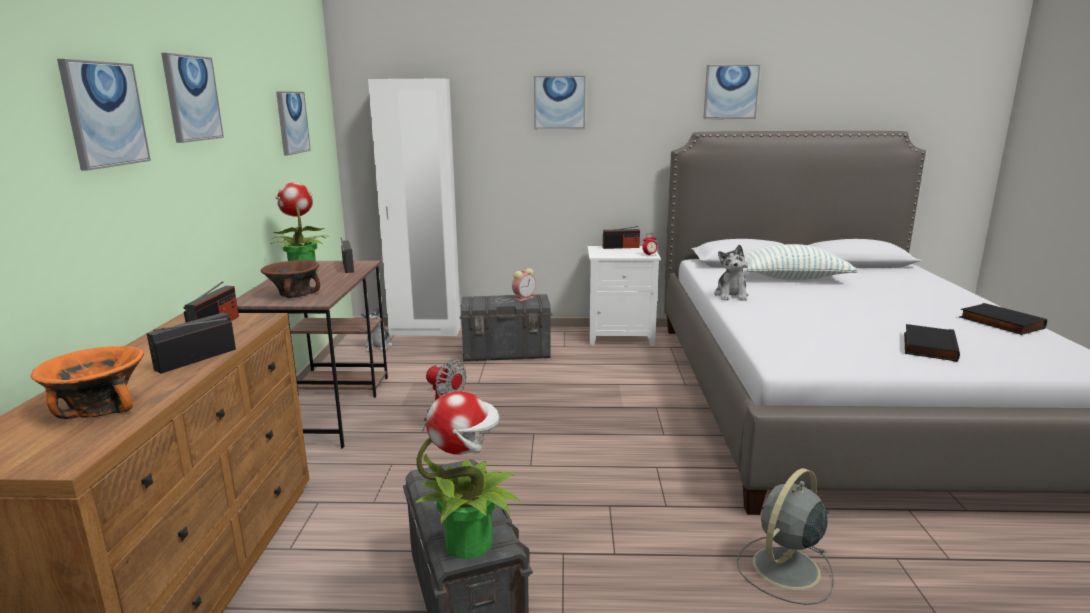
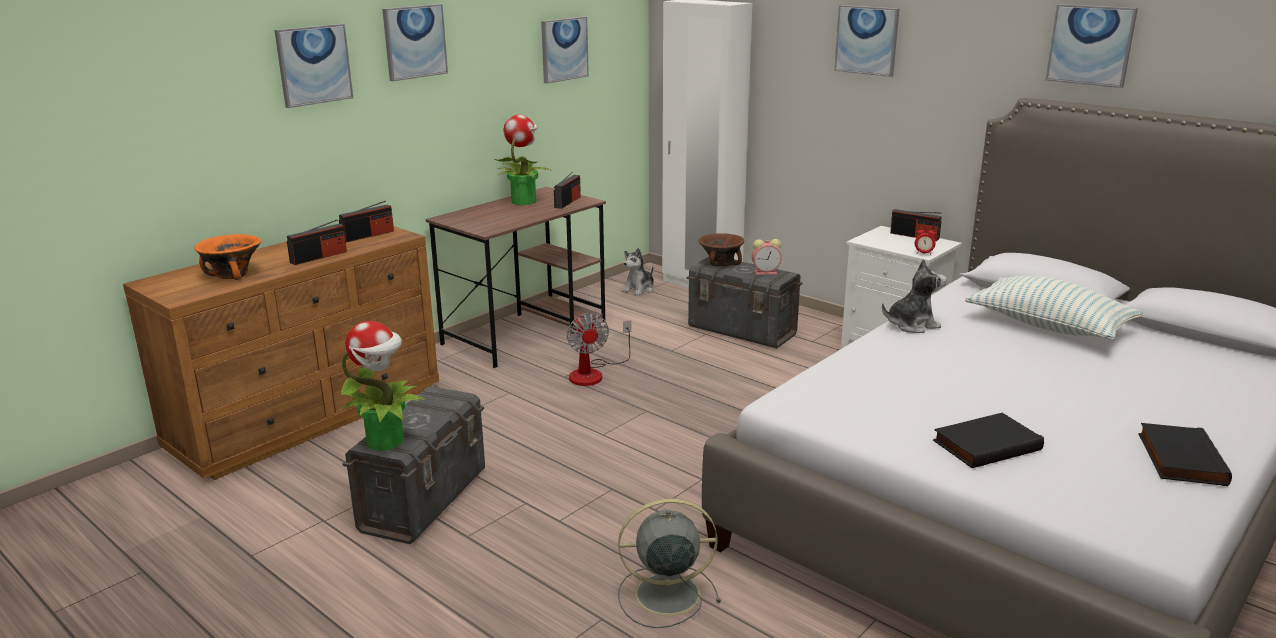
camera: 40 degrees right, 5 degrees up
radio [147,312,236,374] -> radio turned 150 degrees clockwise [287,220,347,265]
brown bowl [261,260,320,298] -> brown bowl moved to [698,233,744,266]
plush toy [714,245,749,301] -> plush toy turned 150 degrees counterclockwise [882,259,947,333]

